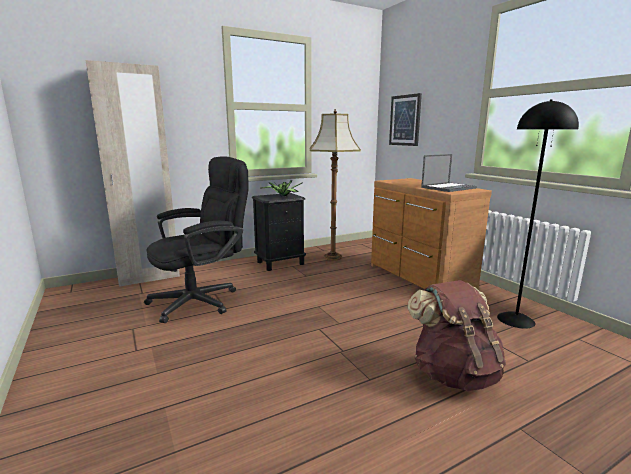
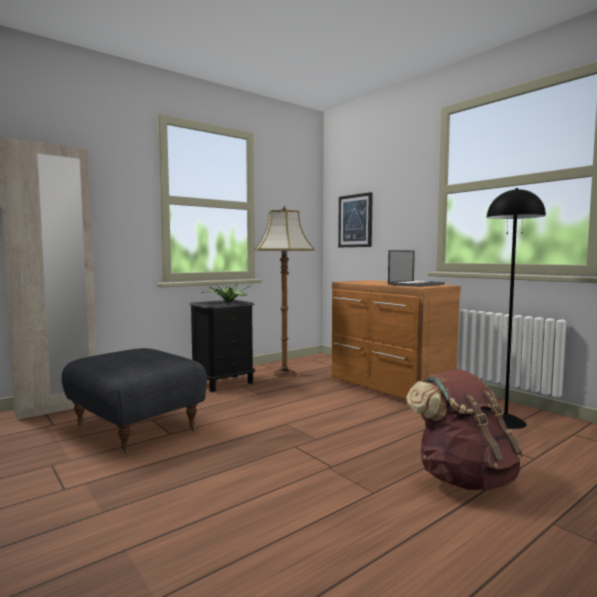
camera: 10 degrees left, 10 degrees down
black office chair [144,156,248,323] -> grey ottoman [62,348,207,454]

